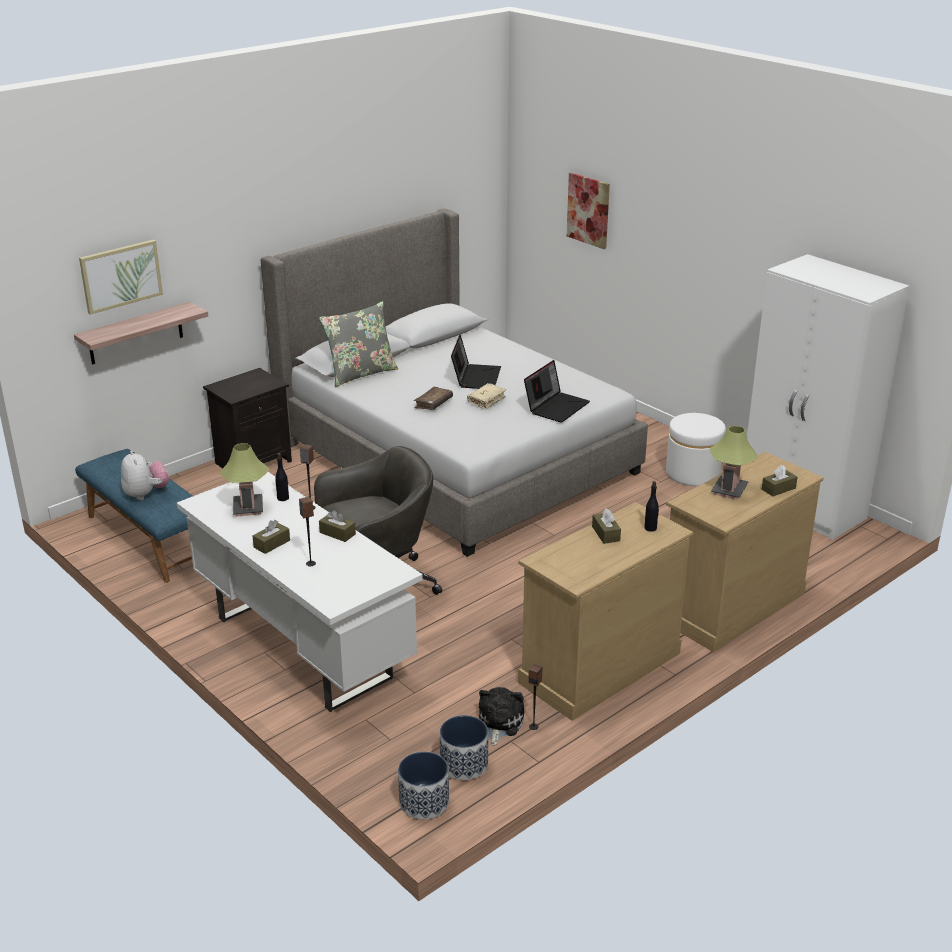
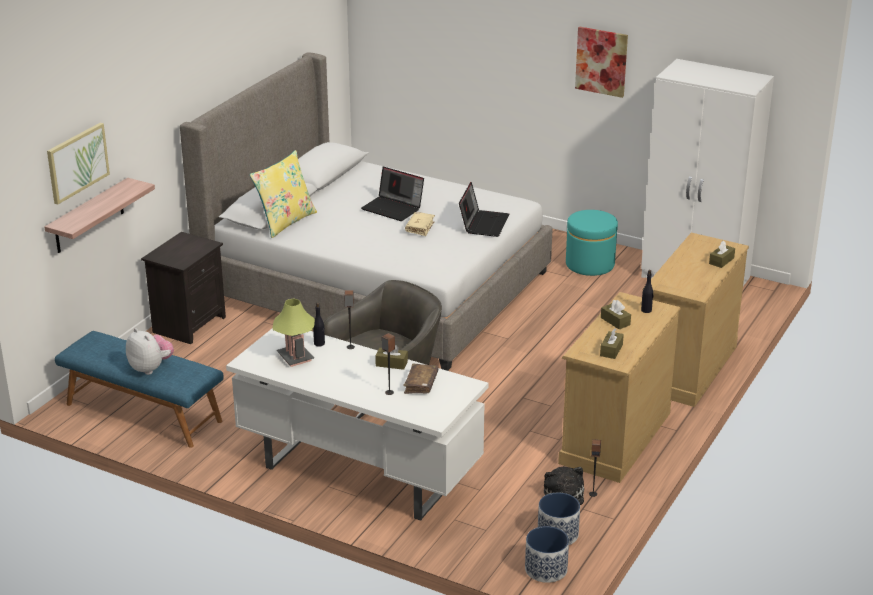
camera: 20 degrees left, 0 degrees up
brown tissue box [253,520,290,554] -> brown tissue box moved to [600,328,624,359]
grey pillow [319,301,398,387] -> yellow pillow [249,150,317,238]
brown book [414,387,453,410] -> brown book moved to [403,364,438,394]
laptop [451,335,501,389] -> laptop turned 135 degrees clockwise [361,166,424,221]
picture [567,172,610,249] -> picture moved to [575,26,628,98]
white ottoman [666,413,726,486] -> turquoise ottoman [566,210,618,276]
table lamp [710,426,758,500] -> none

